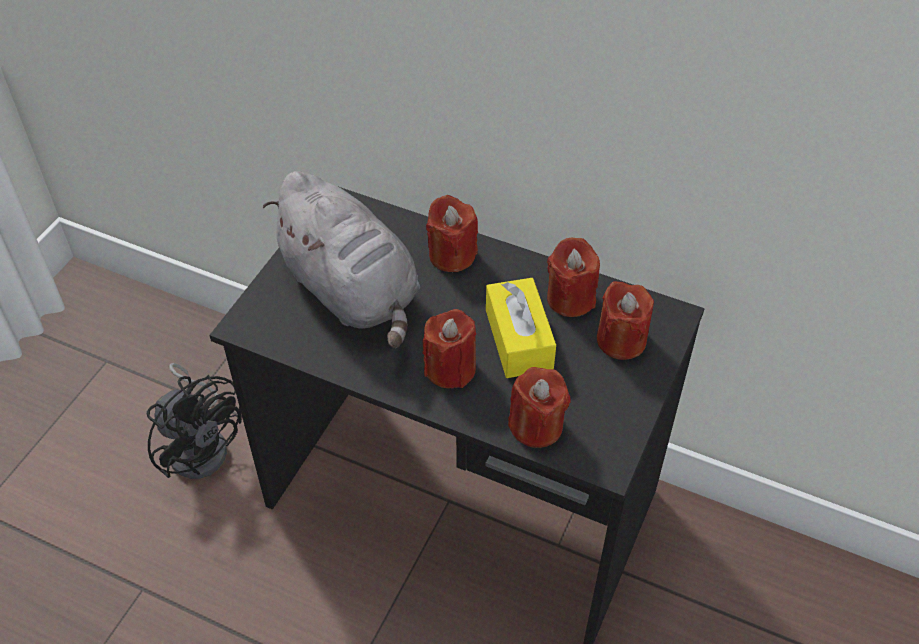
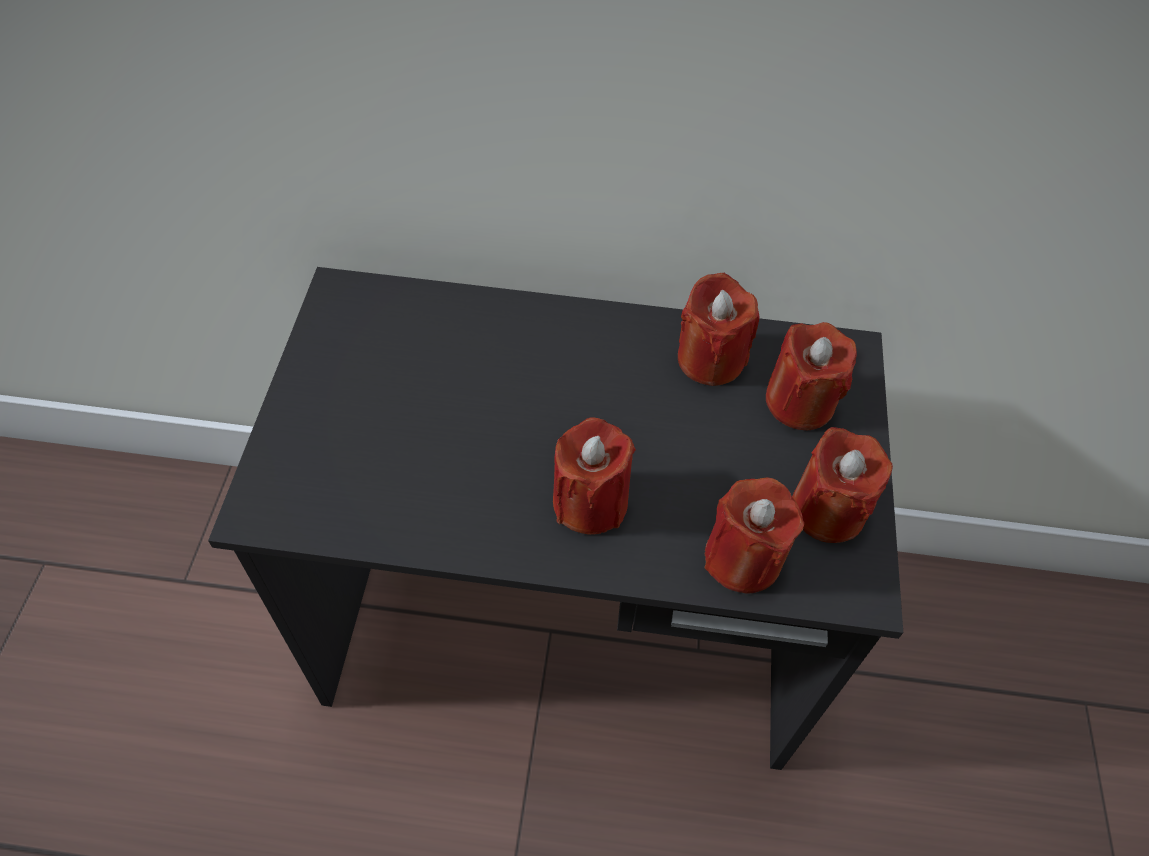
camera: 20 degrees left, 5 degrees up
black fan [147,363,242,479] -> none
grey plush toy [263,171,420,348] -> none
red candle [426,195,478,272] -> red candle moved to [792,427,893,543]
yellow tissue box [486,278,556,378] -> none

